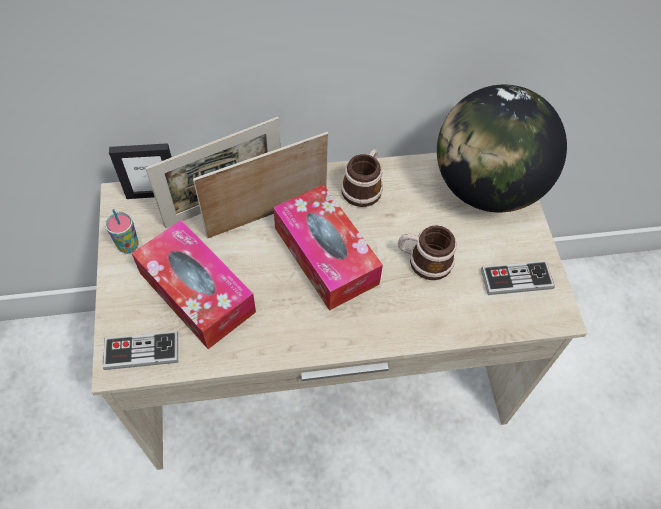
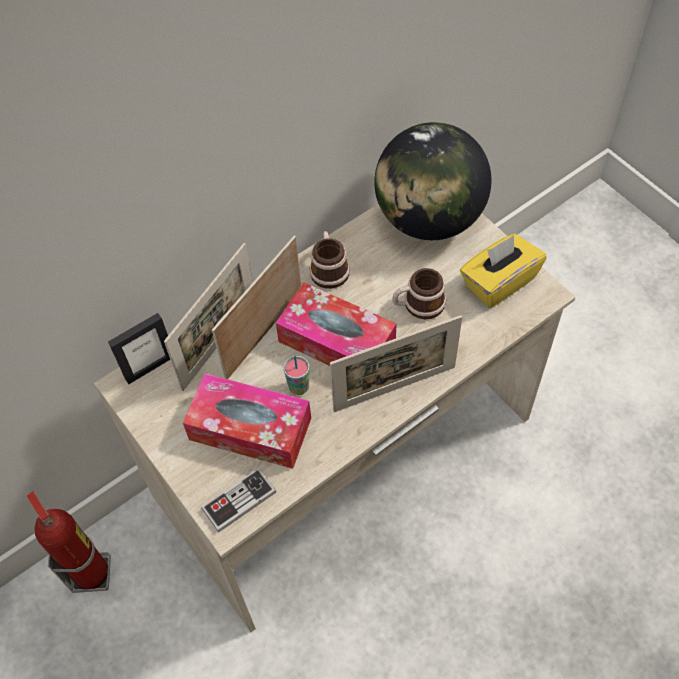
camera: 25 degrees left, 0 degrees up
cup [105,209,139,254] -> cup moved to [284,355,309,395]
game controller [481,261,555,295] -> yellow tissue box [460,234,547,308]
none -> fire extinguisher [26,491,111,593]
none -> picture frame [330,315,463,412]

